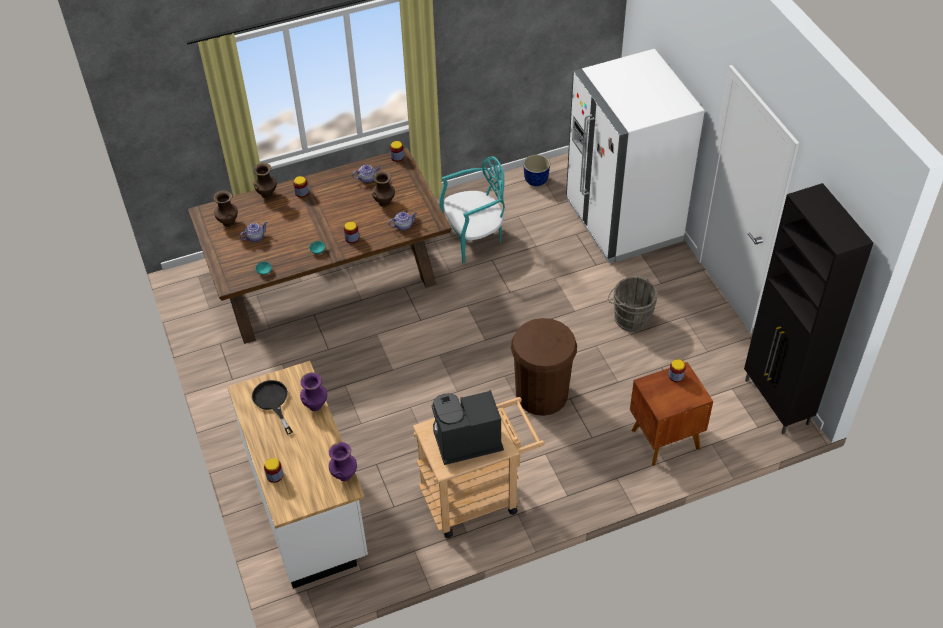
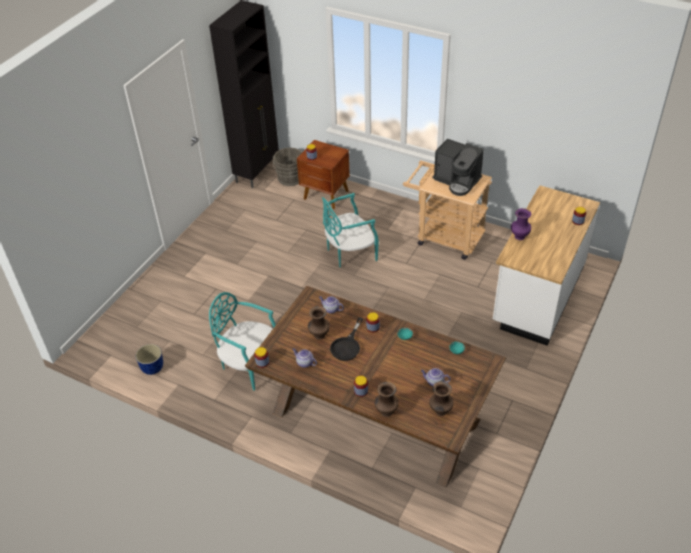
camera: 130 degrees left, 5 degrees down
black frying pan [252,380,293,435] -> black frying pan moved to [330,317,363,361]
purple vase [329,442,357,481] -> none
brown trash can [511,318,577,416] -> turquoise chair [322,193,379,267]
white fridge [566,49,705,263] -> none
grey bucket [608,276,658,332] -> grey bucket moved to [273,148,302,186]

